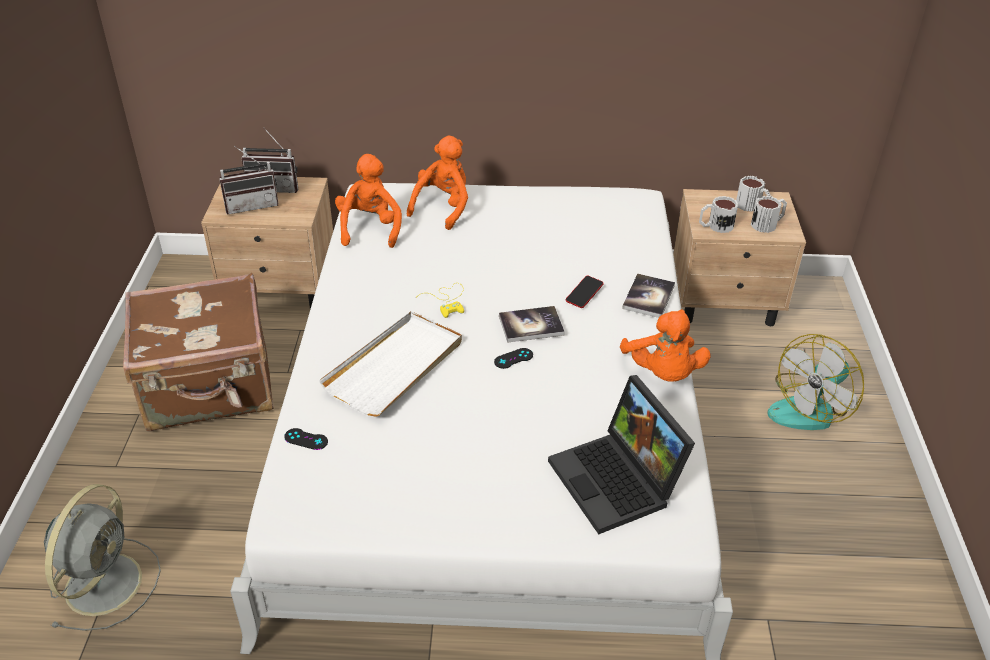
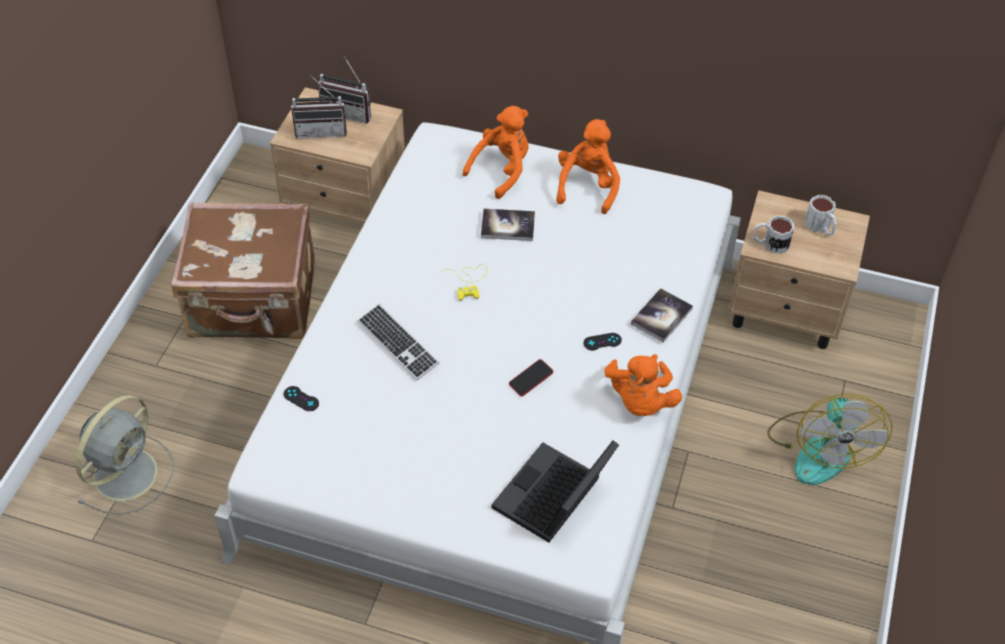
camera: 15 degrees right, 10 degrees up
white tray [319,311,462,417] -> keyboard [358,304,439,380]
orange plush toy [335,154,402,248] -> orange plush toy moved to [556,119,620,214]
black game controller [494,348,533,369] -> black game controller moved to [584,333,622,350]
book [499,306,565,343] -> book moved to [481,208,535,241]
laptop [548,375,695,535] -> laptop turned 45 degrees clockwise [491,440,619,543]
phone [566,276,603,308] -> phone moved to [509,359,553,396]
mug [751,196,787,233] -> none
fan [767,334,864,430] -> fan turned 60 degrees counterclockwise [767,394,892,485]

